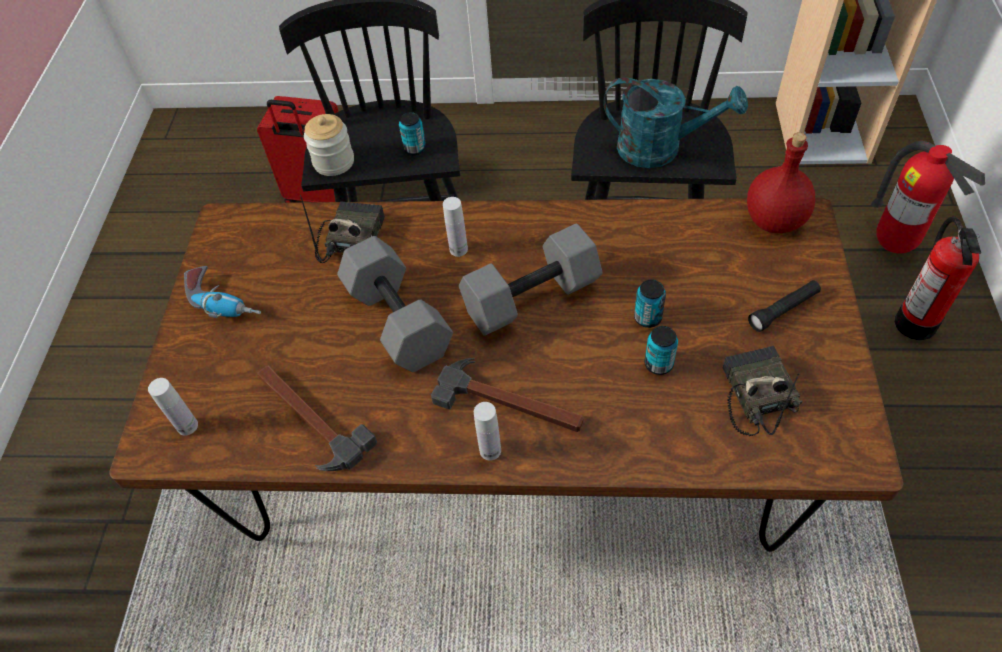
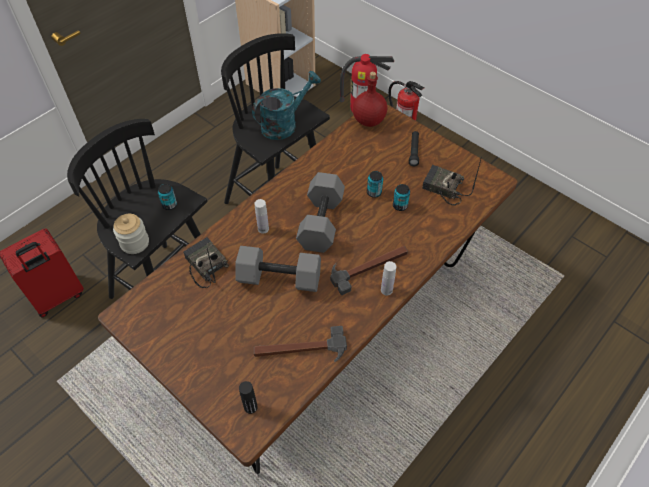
camera: 55 degrees left, 0 degrees up
white bottle [148,378,198,436] -> black bottle [239,381,257,414]
power drill [184,266,261,318] -> none

